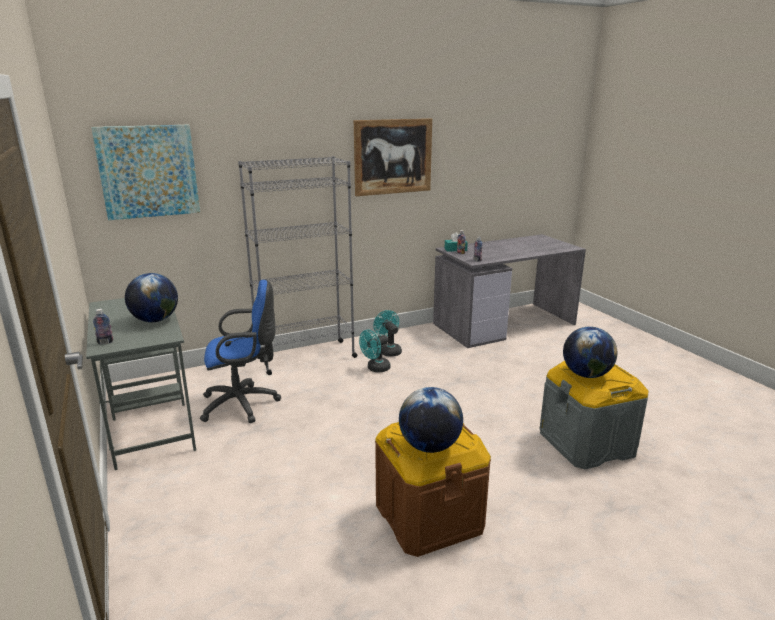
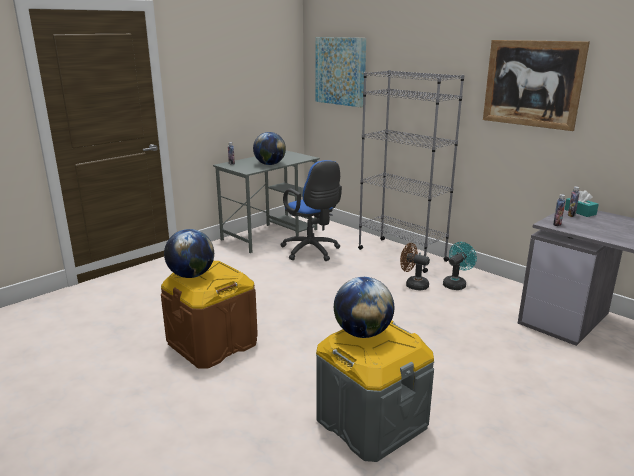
camera: 70 degrees right, 0 degrees up
turquoise fan [359,330,391,372] -> brown fan [400,243,430,291]

